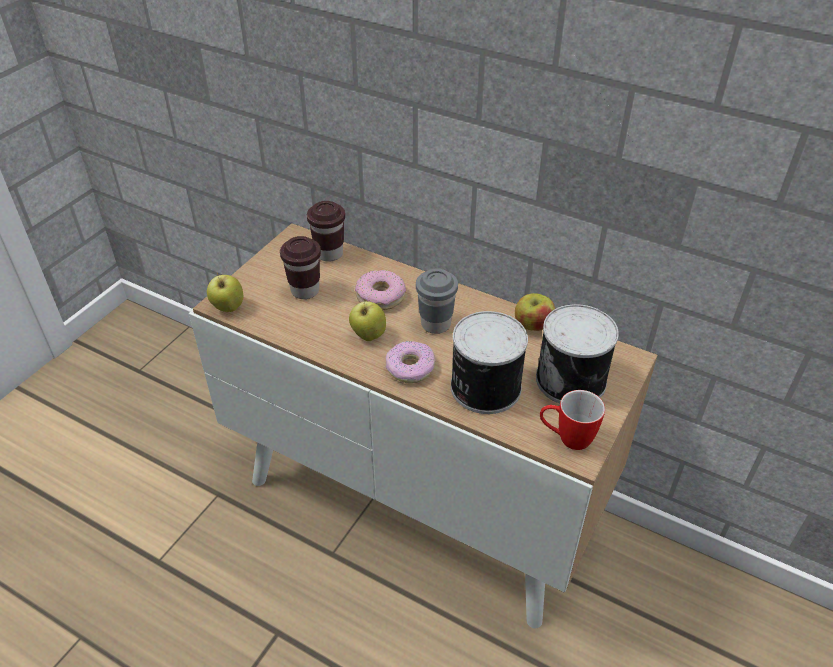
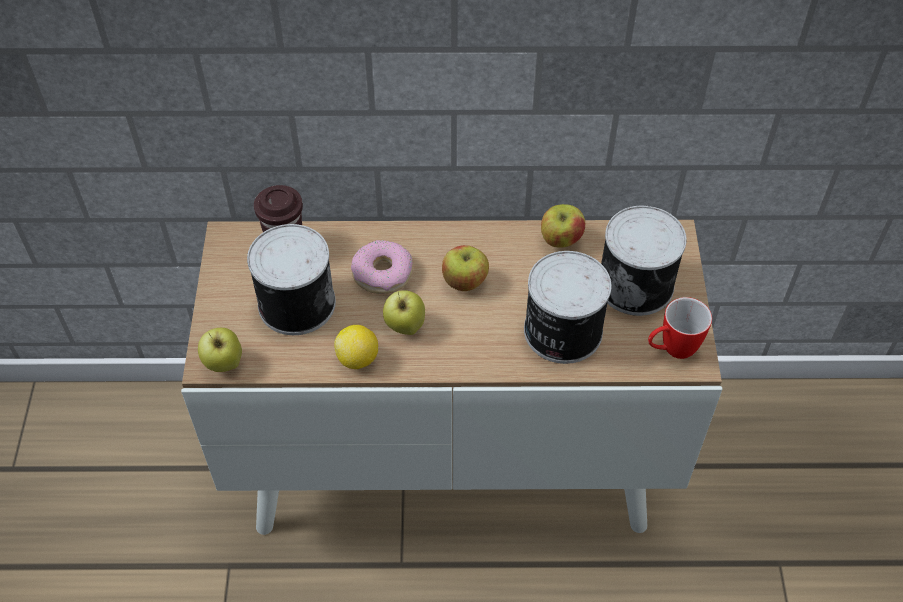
camera: 30 degrees left, 10 degrees up
brown cup [280,236,321,299] -> can [247,224,336,335]
donut [385,341,436,383] -> none
grey cup [416,269,458,334] -> apple [442,245,489,291]
none -> lemon [334,325,378,369]

